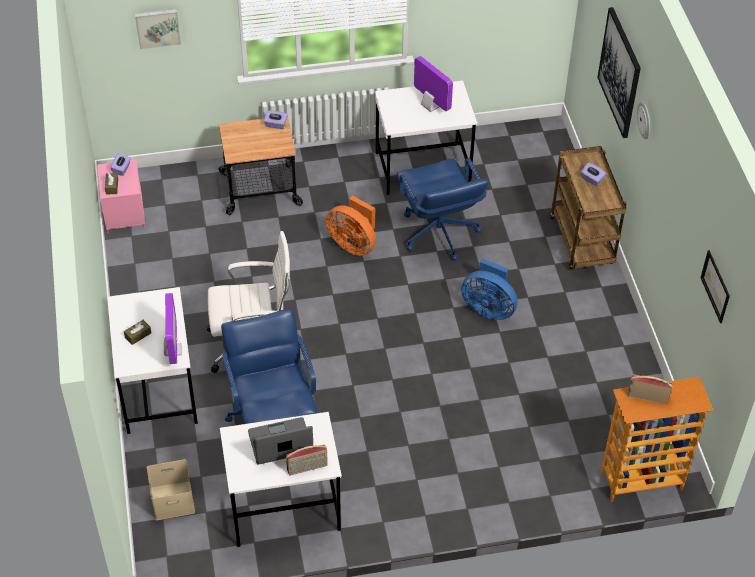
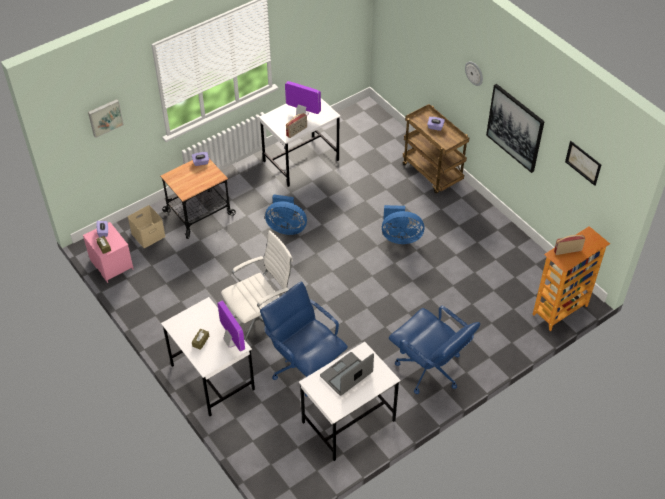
camera: 25 degrees left, 0 degrees up
beige storage box [147,459,195,520] -> beige storage box moved to [128,205,166,248]
radio [286,445,328,475] -> radio moved to [286,113,307,138]
orange fan [326,196,376,256] -> blue fan [265,194,307,235]
blue office chair [397,158,489,261] -> blue office chair moved to [389,306,480,394]
picture [597,7,641,138] -> picture moved to [486,84,545,173]

